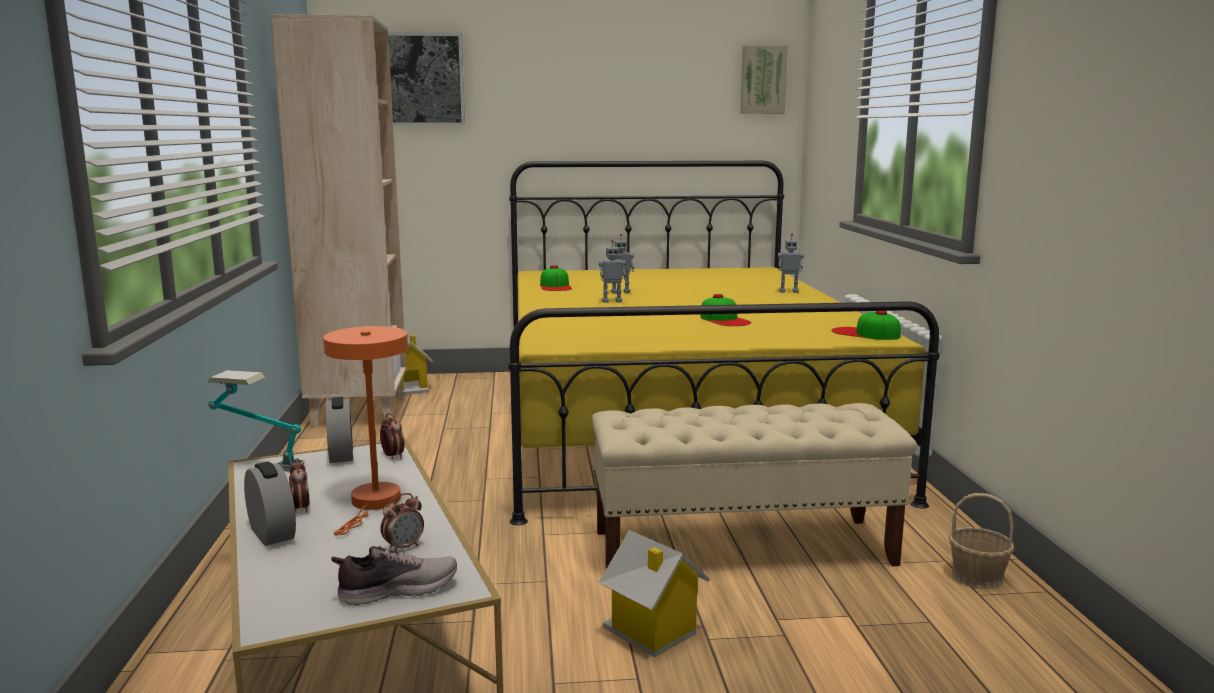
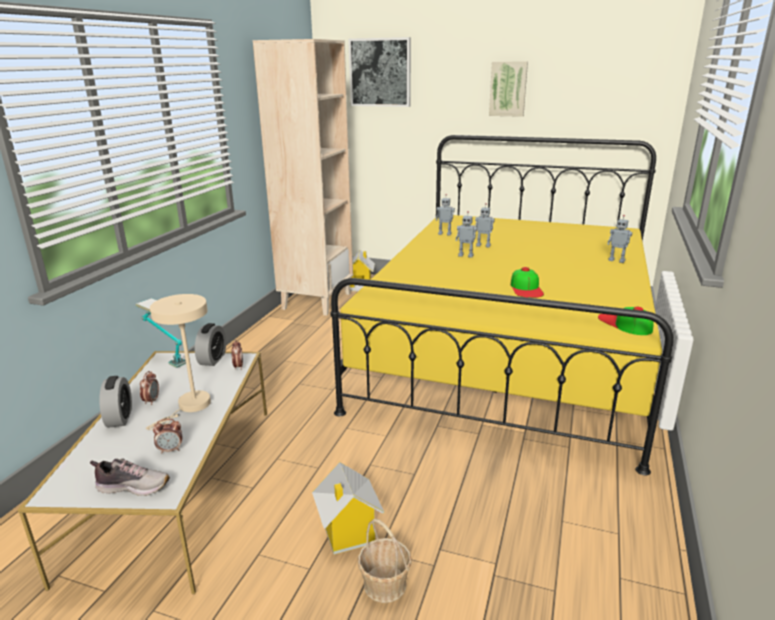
camera: 25 degrees right, 10 degrees up
orange table lamp [323,326,408,535] -> beige table lamp [146,294,211,430]
cap [540,265,572,291] -> toy robot [436,194,455,236]
beige bench [592,403,917,569] -> none
picture [740,45,788,114] -> picture moved to [489,61,528,117]
basket [949,493,1015,589] -> basket moved to [358,519,412,603]

